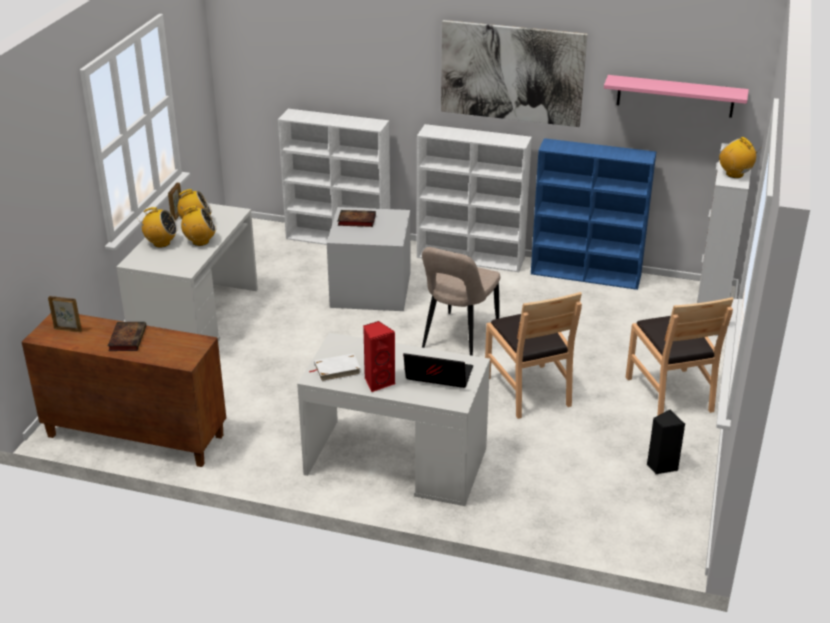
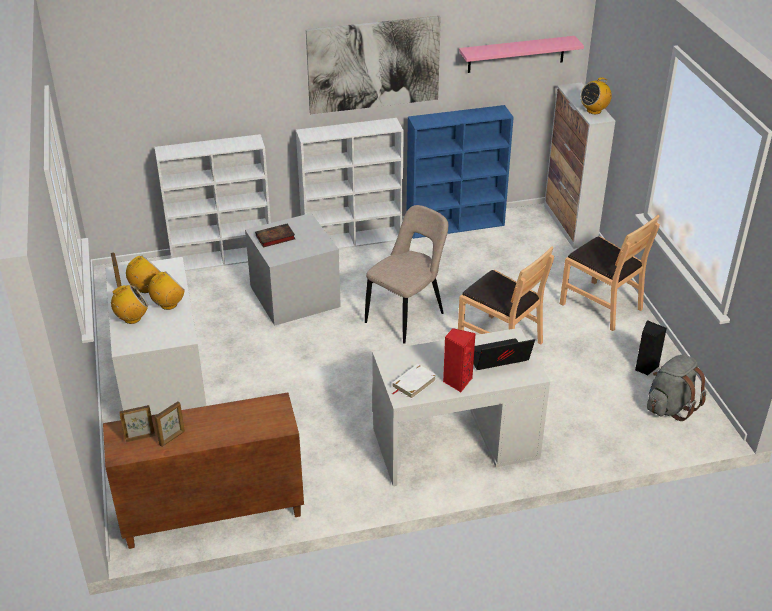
camera: 30 degrees left, 5 degrees up
book [108,322,147,351] -> none
beige chair [422,247,500,356] -> beige chair turned 135 degrees counterclockwise [365,205,448,344]
radio [719,137,762,178] -> radio turned 60 degrees counterclockwise [580,77,612,114]
none -> picture frame [154,401,185,447]
none -> grey backpack [647,354,706,421]

